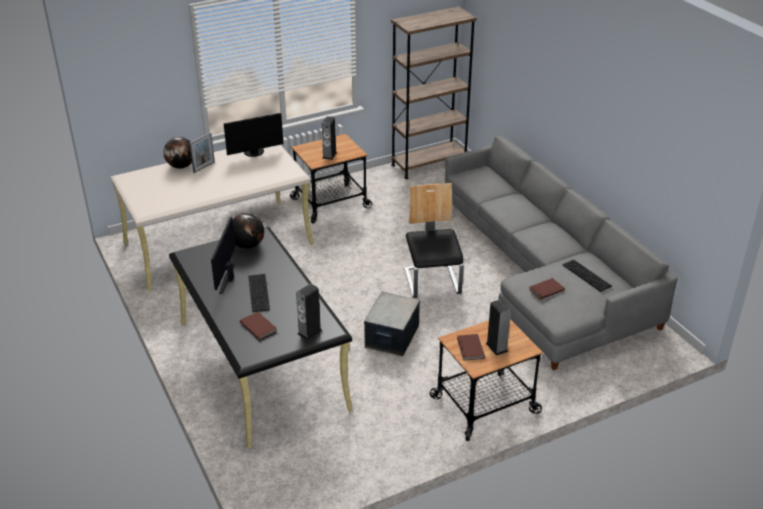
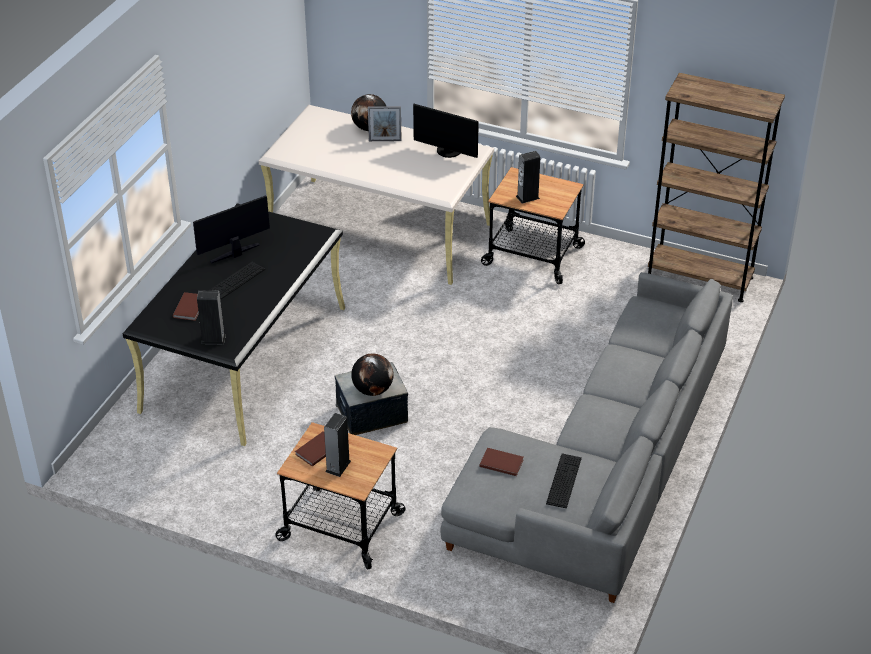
camera: 50 degrees right, 5 degrees up
globe [233,213,264,249] -> globe moved to [351,354,394,396]
chair [404,183,464,298] -> none

